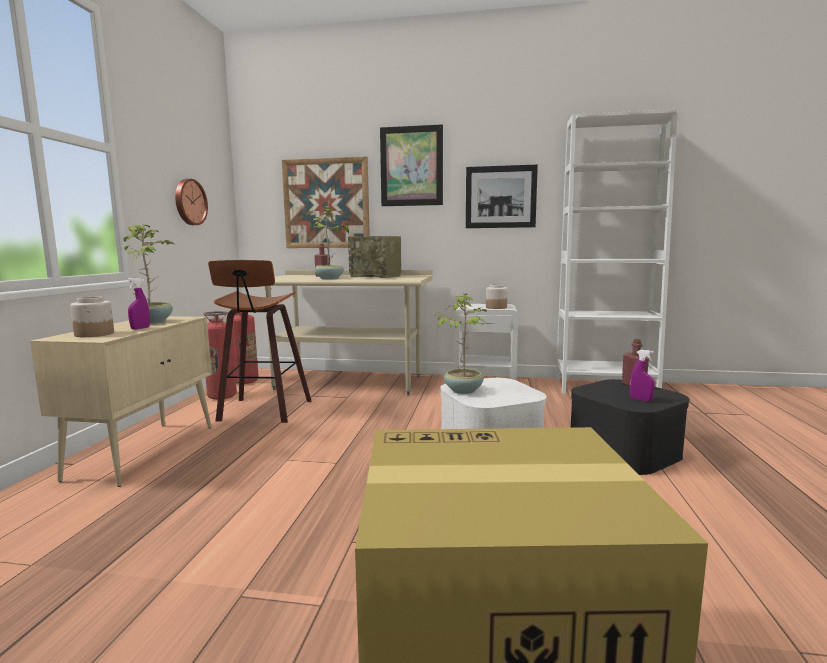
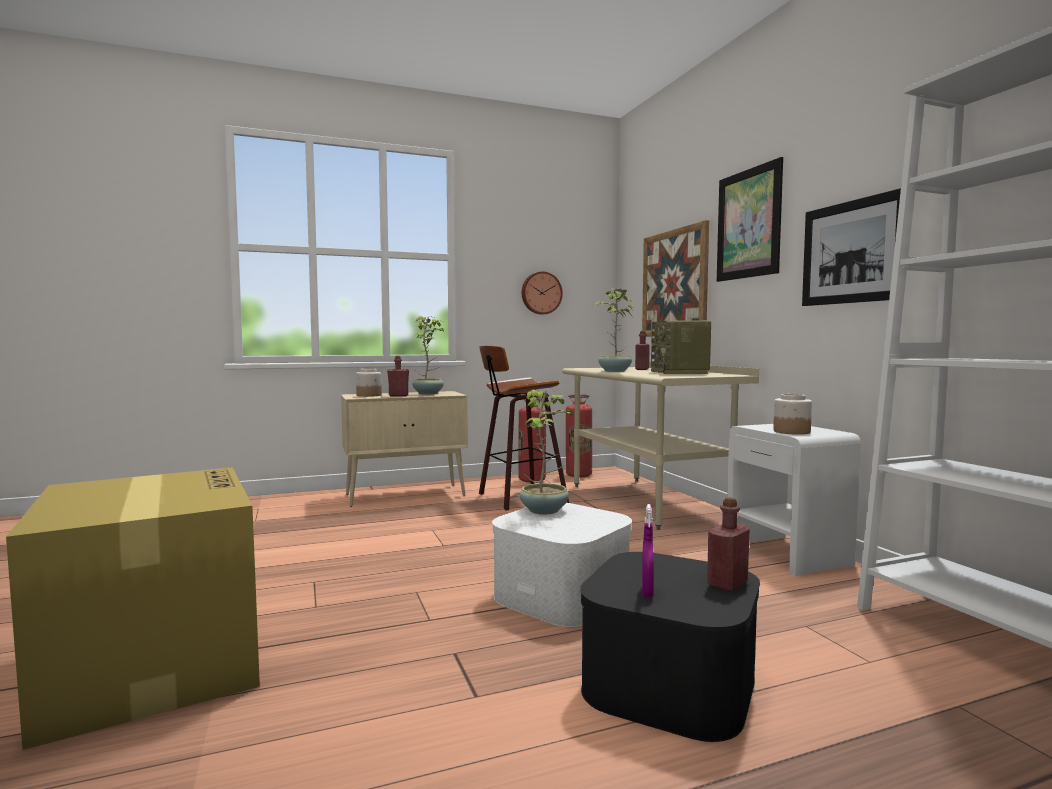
camera: 60 degrees right, 5 degrees down
purple spray bottle [127,278,150,330] -> red bottle [387,356,409,397]

